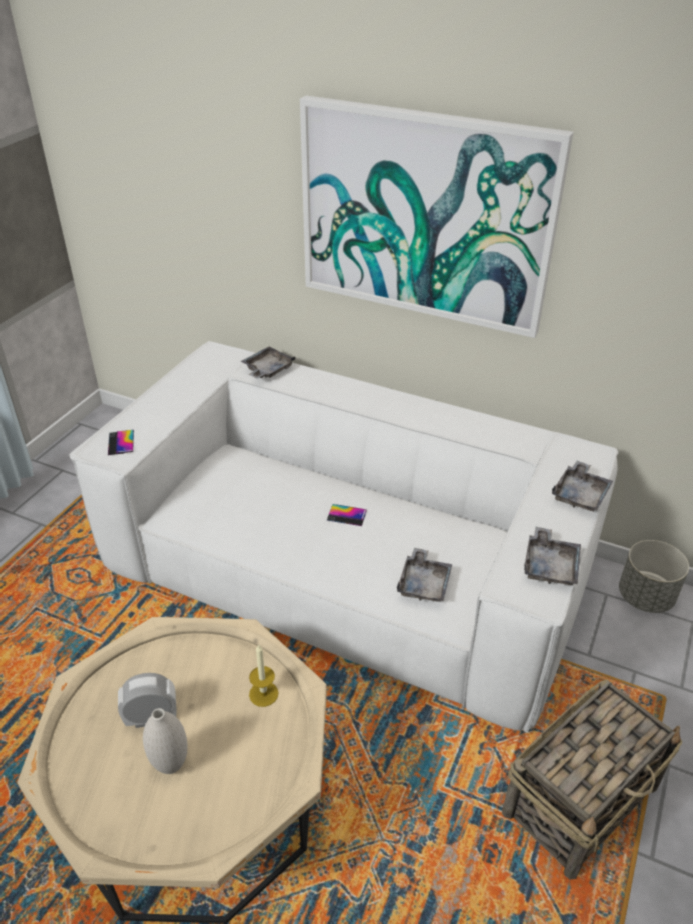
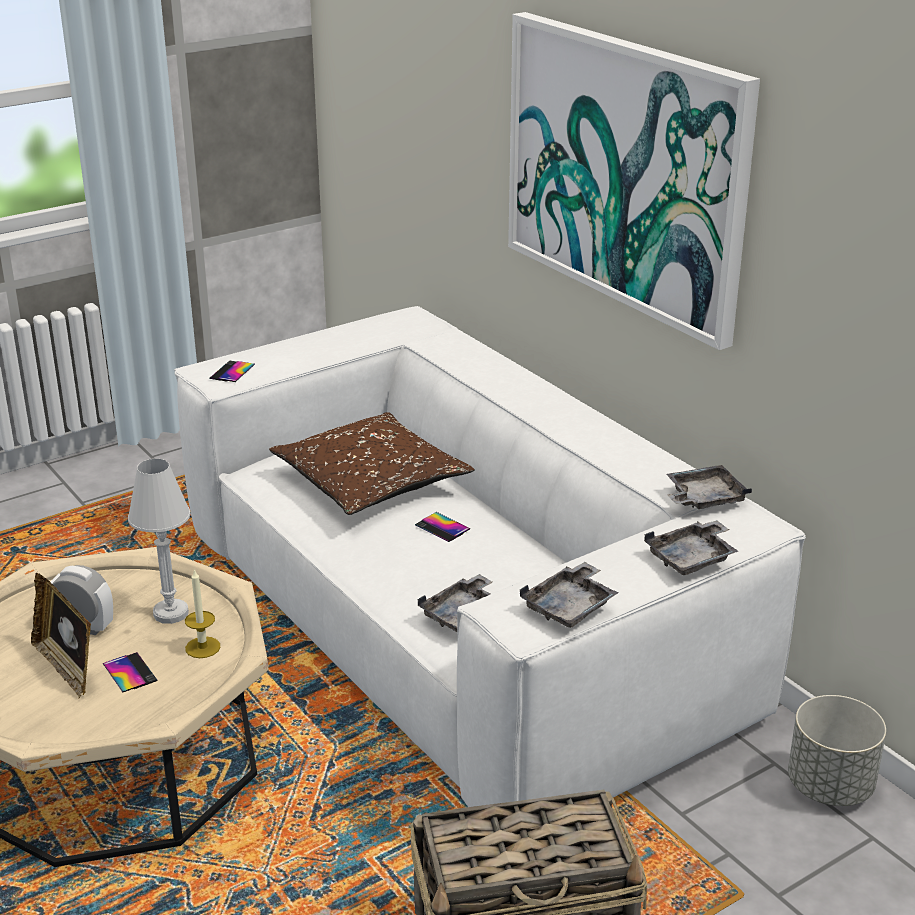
camera: 30 degrees right, 10 degrees down
white vase [143,708,188,774] -> picture frame [31,573,91,698]
grey tray [241,347,296,379] -> grey tray moved to [666,465,752,509]
none -> phone [103,652,158,692]
none -> white table lamp [128,459,190,624]
none -> brown pillow [269,412,475,515]

